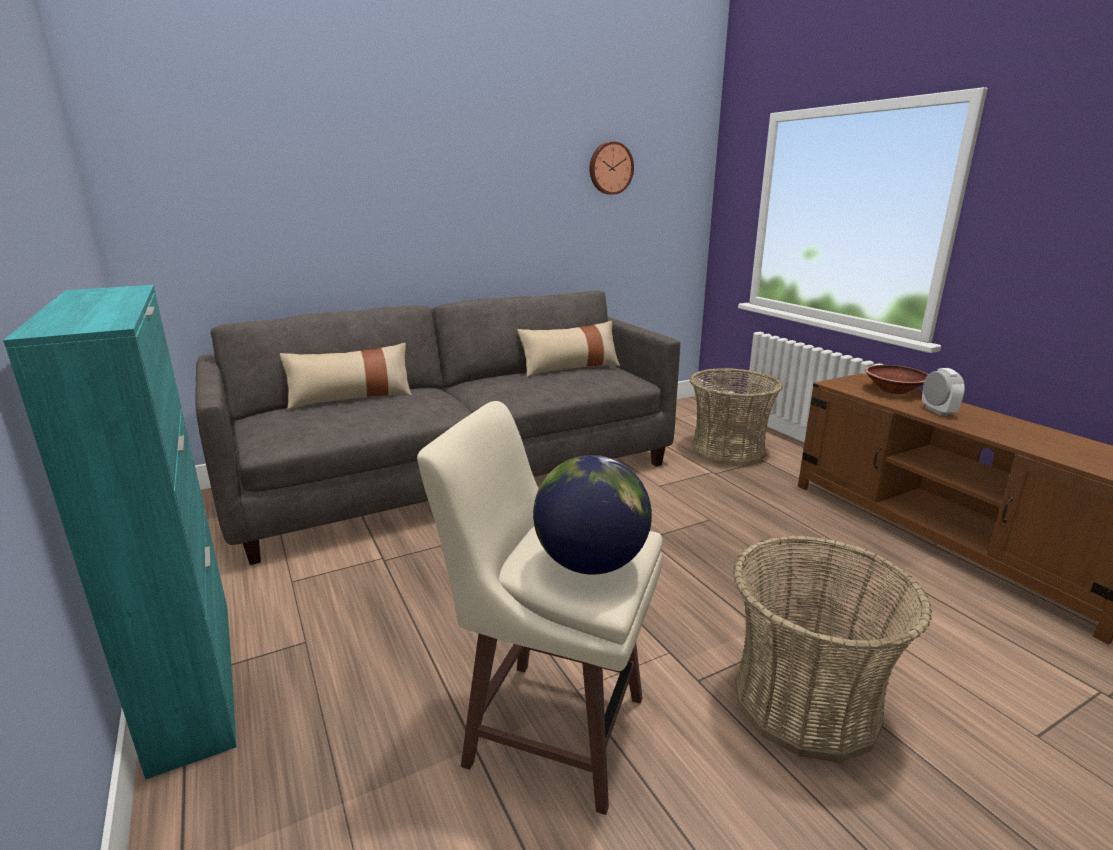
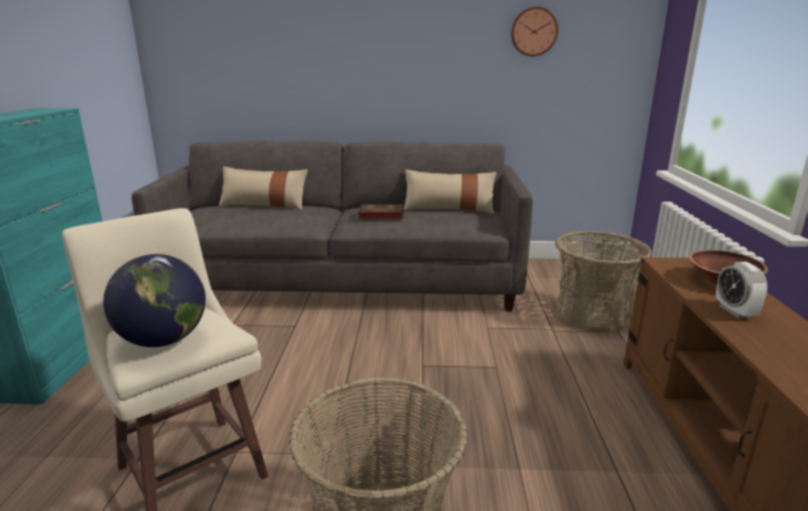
camera: 30 degrees right, 0 degrees up
alarm clock [922,368,965,416] -> alarm clock turned 150 degrees clockwise [716,262,768,319]
none -> book [358,204,404,219]

